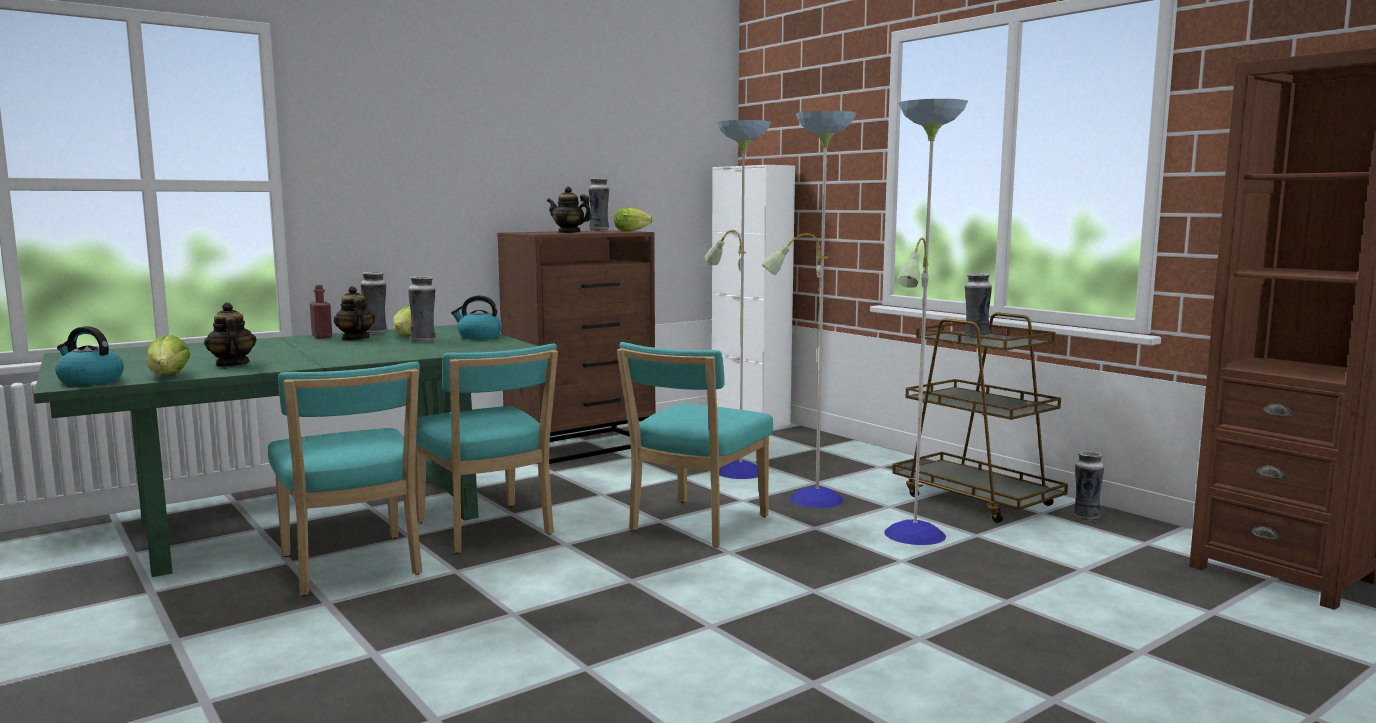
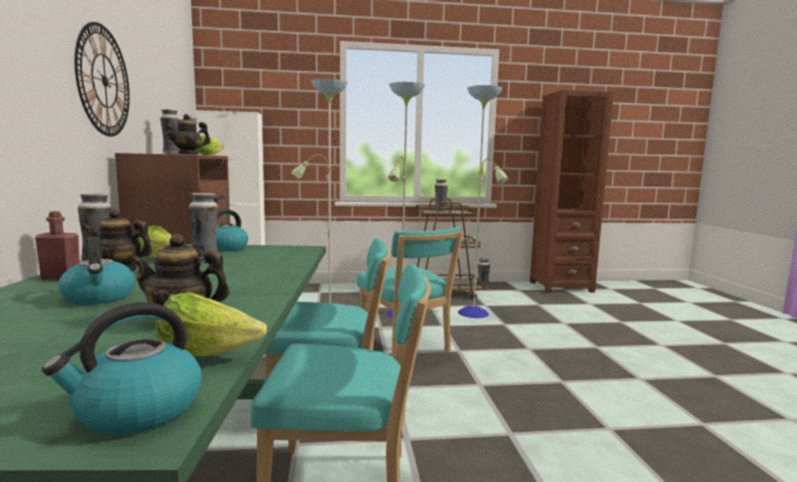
camera: 60 degrees left, 0 degrees up
none -> kettle [58,236,135,305]
none -> wall clock [75,22,130,136]

